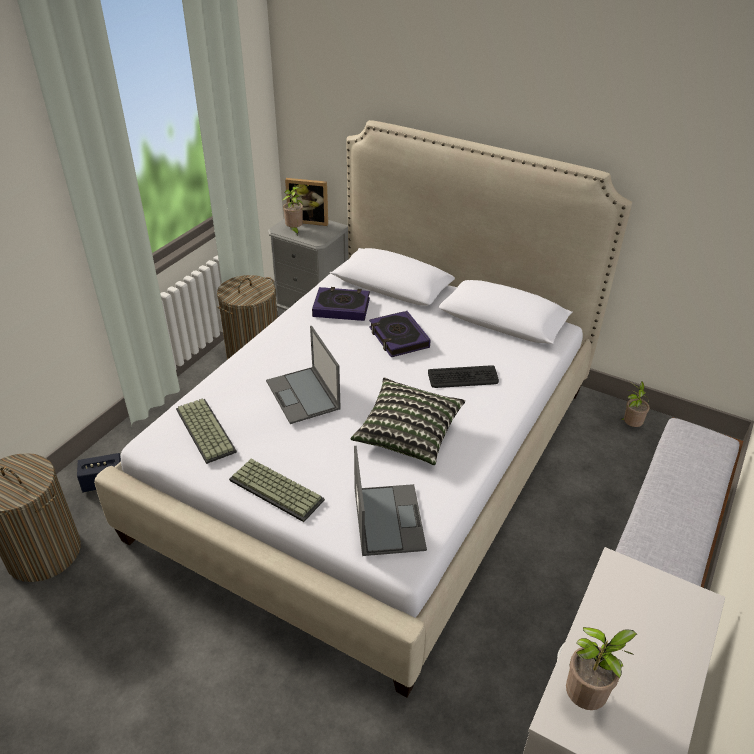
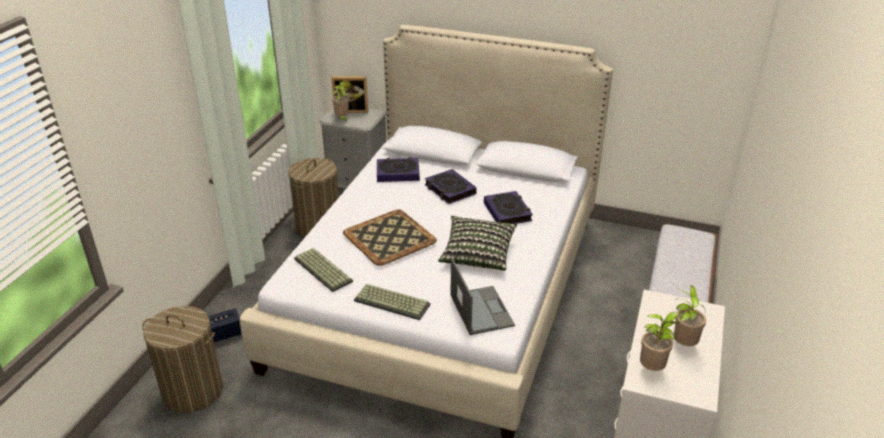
camera: 10 degrees left, 5 degrees down
laptop [266,326,341,424] -> tray [343,209,437,266]
keyboard [428,365,499,388] -> book [484,191,533,224]
potted plant [621,381,650,427] -> potted plant moved to [674,285,706,346]

